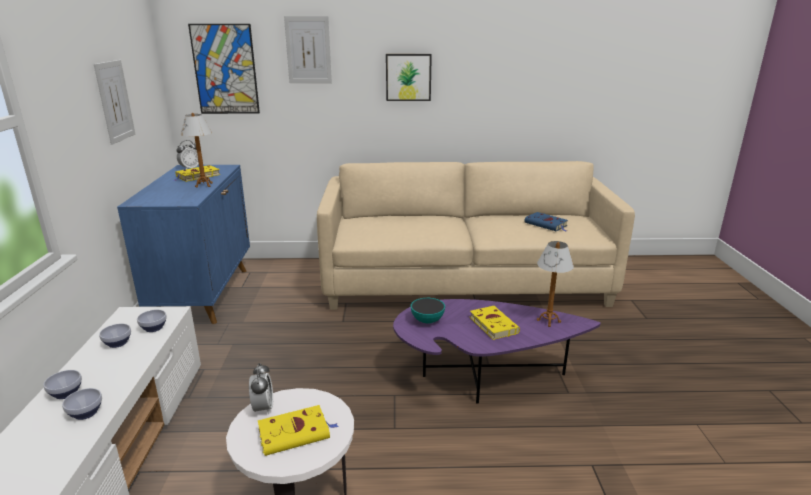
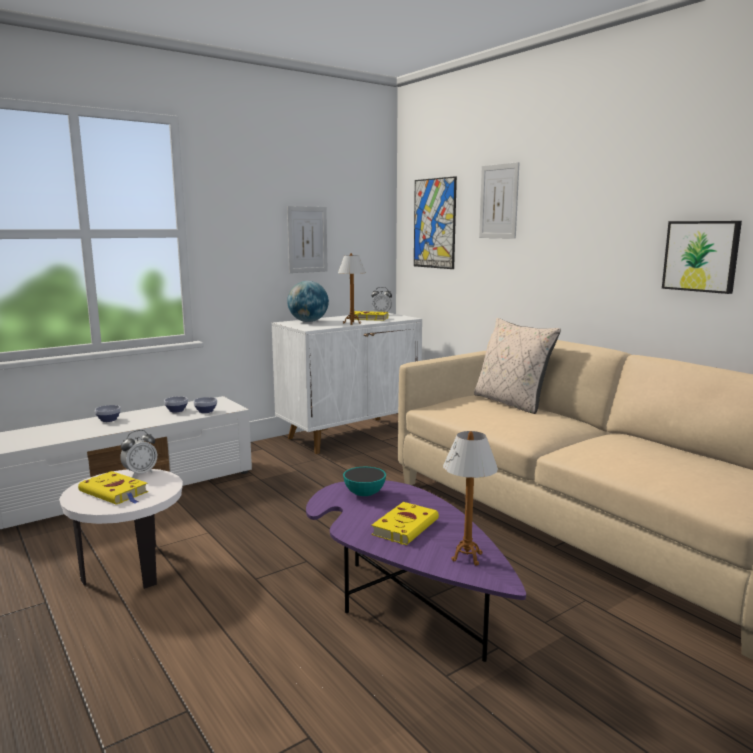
camera: 55 degrees right, 10 degrees down
bowl [62,388,102,420] -> none
blue cabinet [117,165,250,324] -> white cabinet [272,313,422,454]
picture [386,54,432,101] -> picture moved to [662,221,742,294]
blue book [524,212,568,232] -> none
none -> globe [287,281,329,322]
none -> beige pillow [474,318,561,414]

